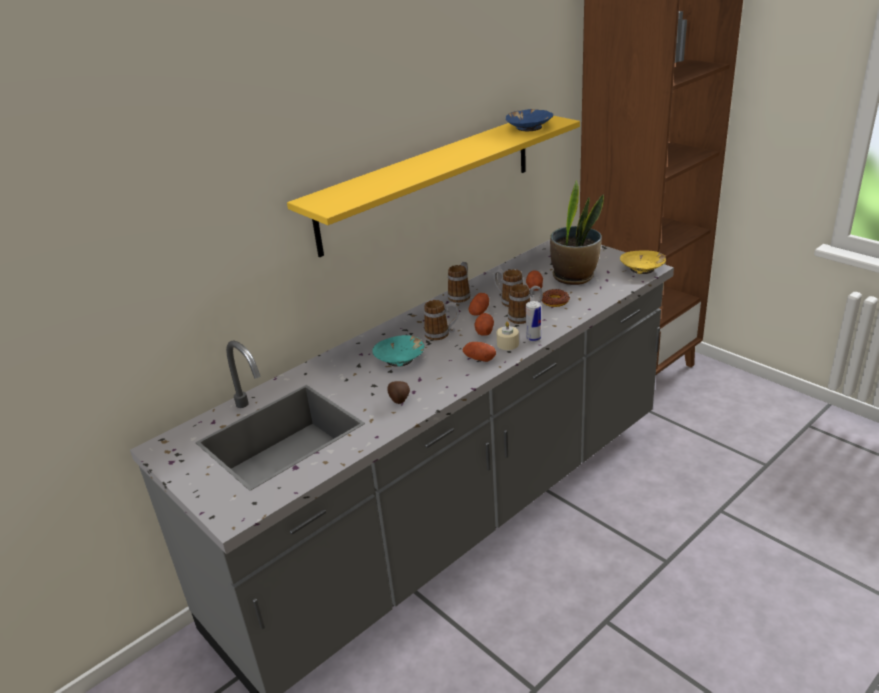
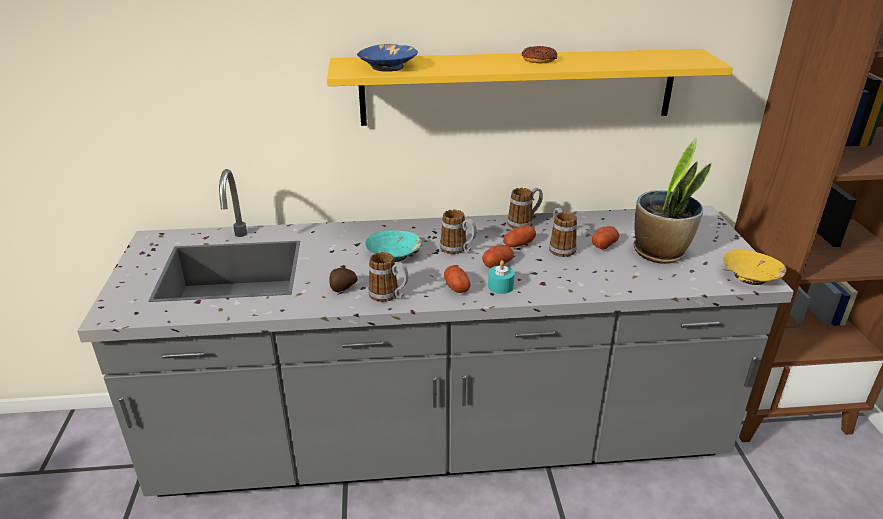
camera: 35 degrees right, 0 degrees up
beige candle [497,321,519,350] -> turquoise candle [488,260,515,294]
blue bowl [506,109,553,131] -> blue bowl moved to [357,44,418,72]
mug [508,284,543,324] -> mug moved to [368,252,408,302]
can [526,301,541,342] -> none
donut [542,289,570,307] -> donut moved to [522,46,557,63]

